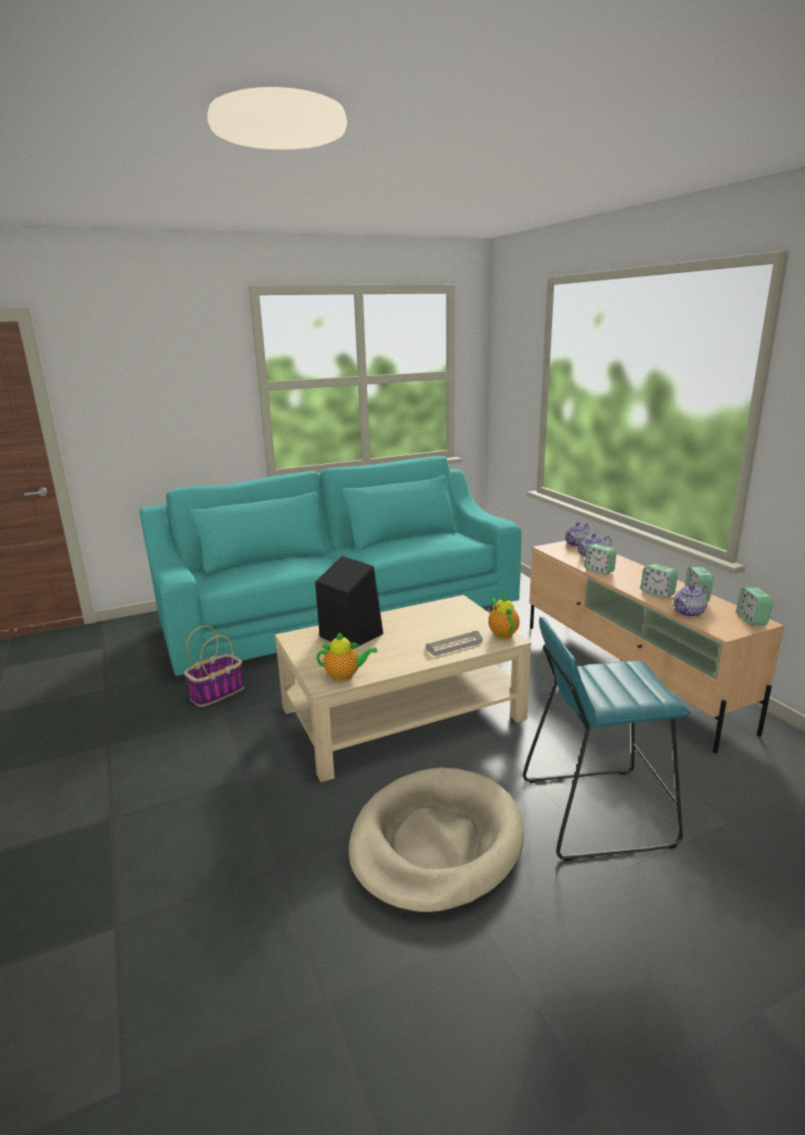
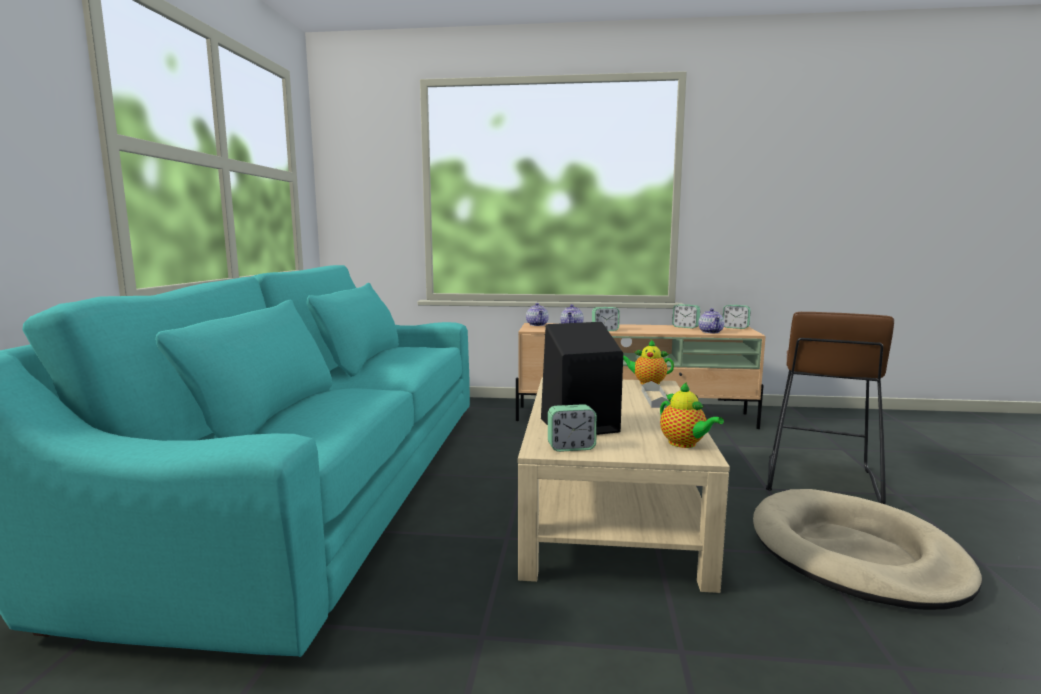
camera: 60 degrees left, 10 degrees down
basket [184,626,244,707] -> none
teapot [316,632,377,681] -> teapot turned 120 degrees clockwise [660,382,724,448]
turquoise stool [523,617,690,861] -> brown stool [766,312,894,505]
alarm clock [641,564,678,598] -> alarm clock moved to [548,404,597,452]

